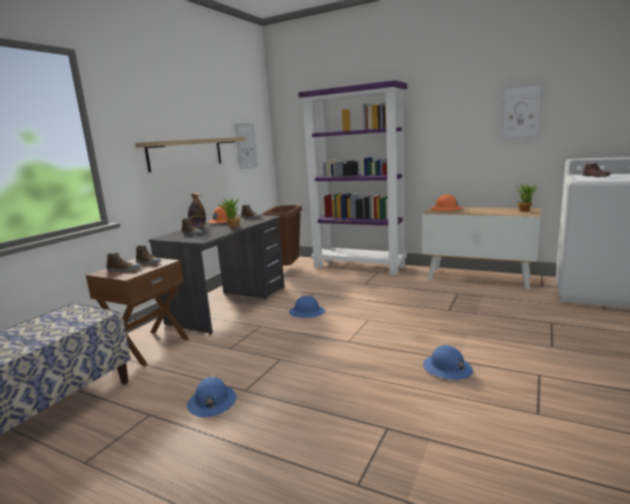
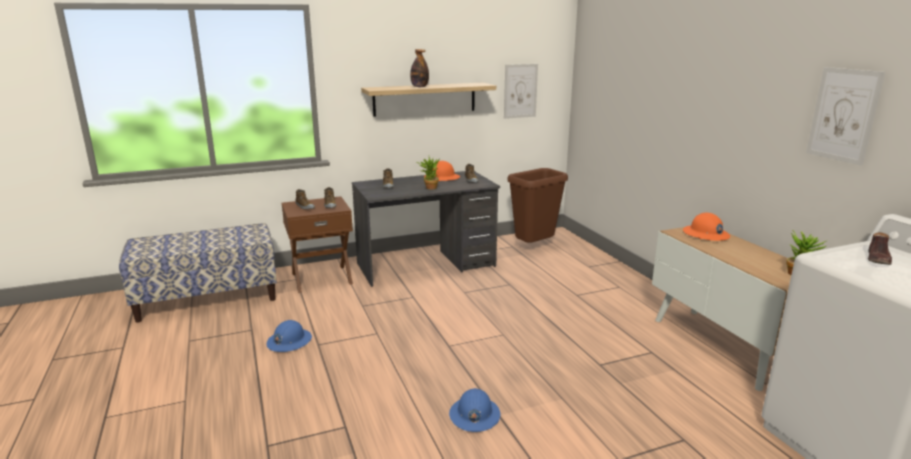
camera: 40 degrees right, 5 degrees up
bottle [188,193,206,228] -> bottle moved to [410,49,429,87]
blue hard hat [289,296,325,318] -> none
purple bookcase [298,80,407,275] -> none

